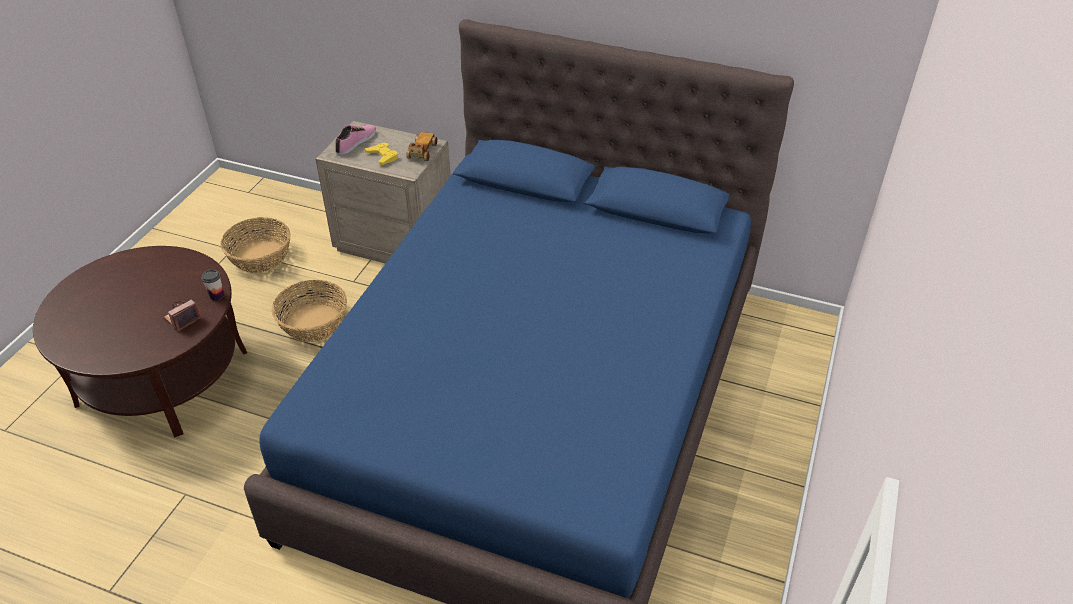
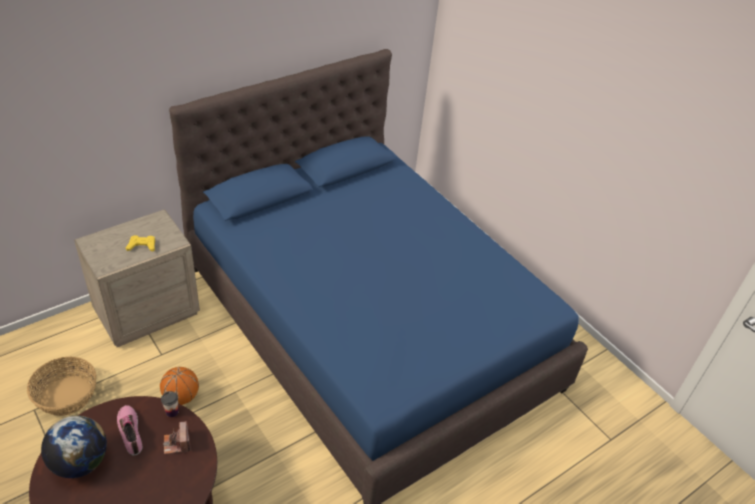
camera: 60 degrees left, 0 degrees up
basket [272,280,347,342] -> basketball [160,367,199,405]
shoe [335,125,376,155] -> shoe moved to [117,405,142,456]
toy car [406,132,437,161] -> none
none -> globe [41,415,107,478]

